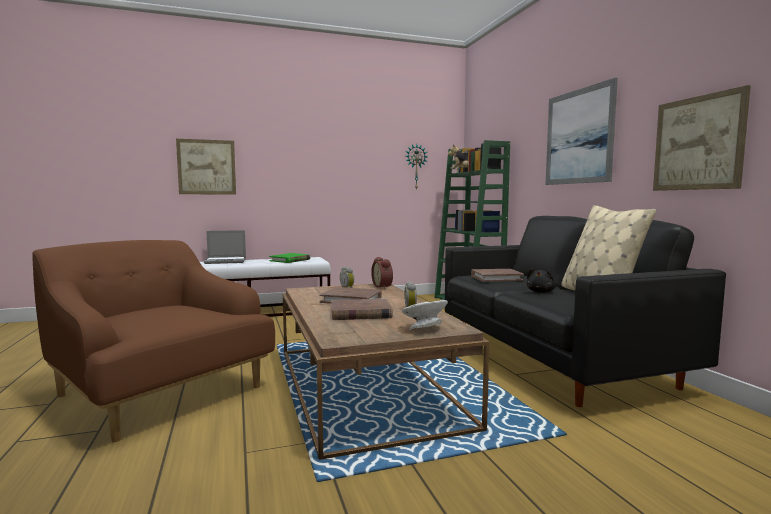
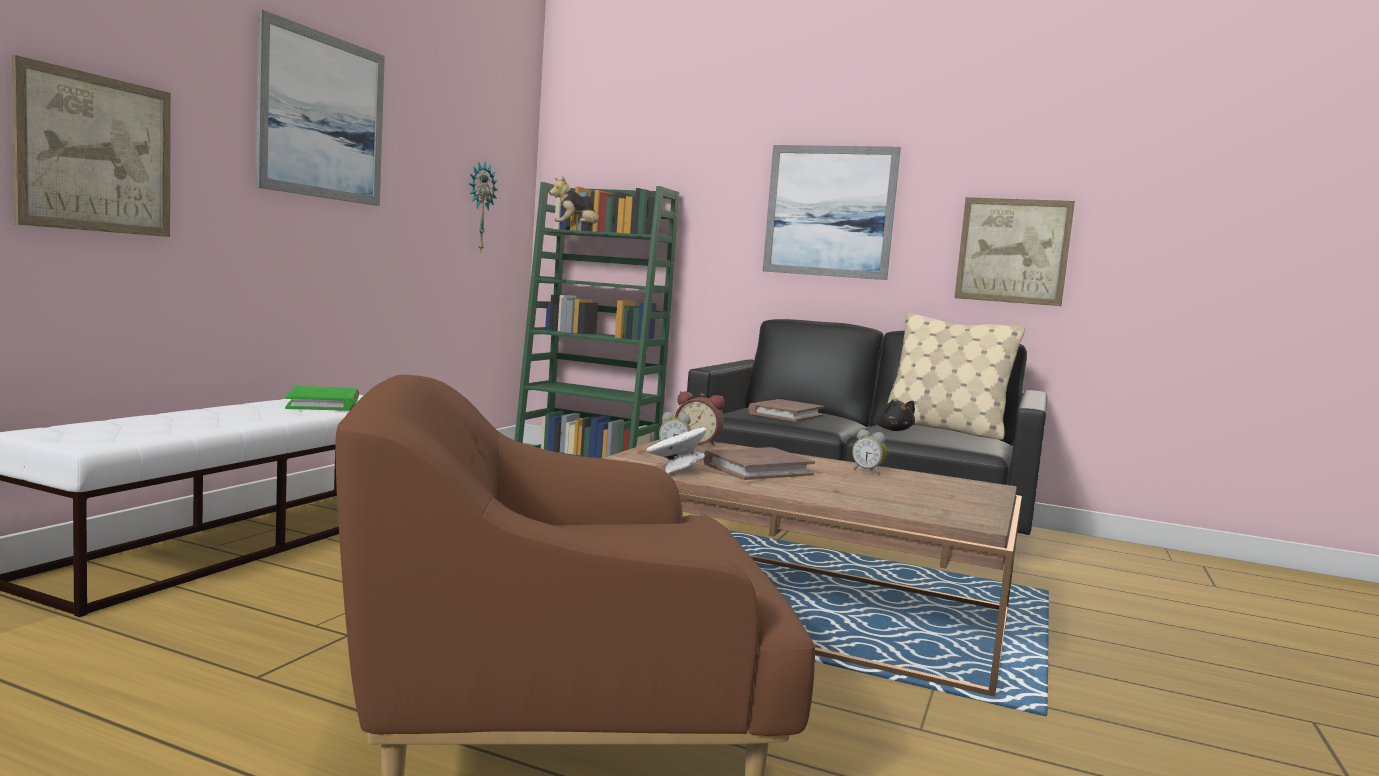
camera: 50 degrees left, 0 degrees up
laptop [204,230,246,264] -> none
brown book [331,298,393,320] -> none
white bowl [402,300,448,330] -> white bowl moved to [647,427,707,473]
none -> picture [255,9,385,206]

